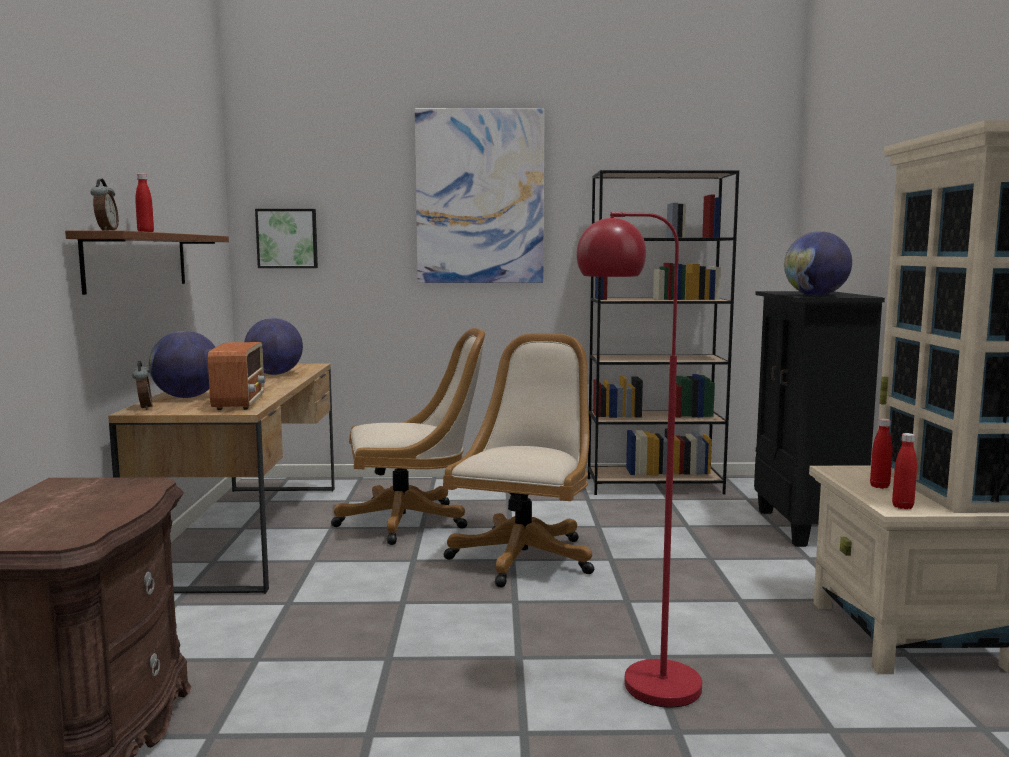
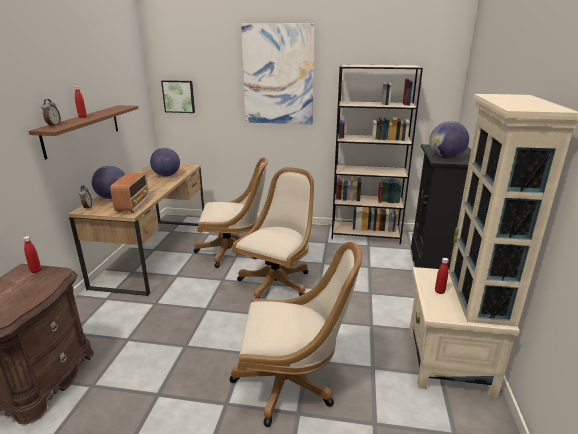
camera: 10 degrees right, 15 degrees up
red floor lamp [577,212,702,708] -> office chair [229,242,362,427]
red bottle [892,433,917,509] -> red bottle moved to [23,236,41,273]

